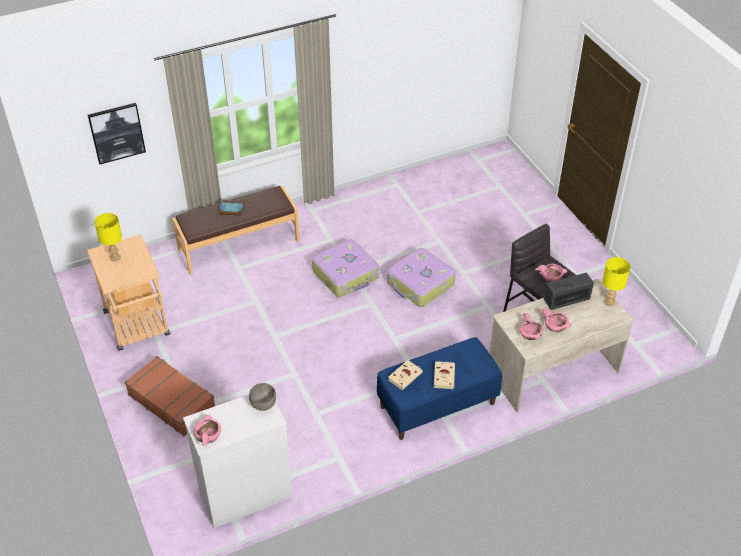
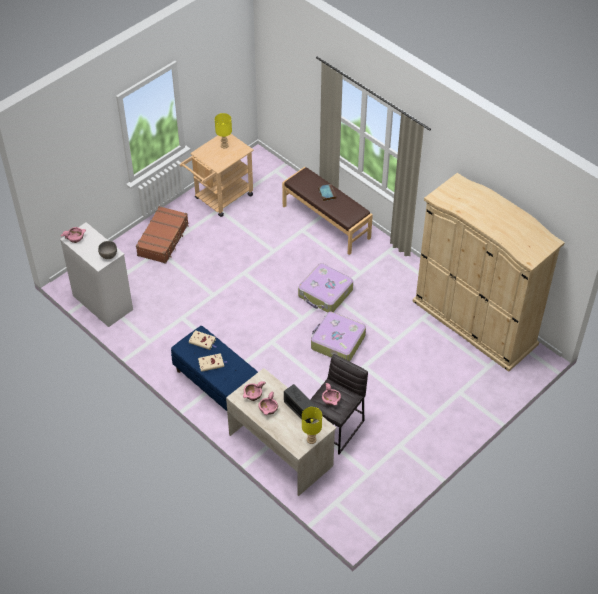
camera: 70 degrees right, 5 degrees up
picture [88,103,146,164] -> none
none -> beige wardrobe [412,173,565,372]

